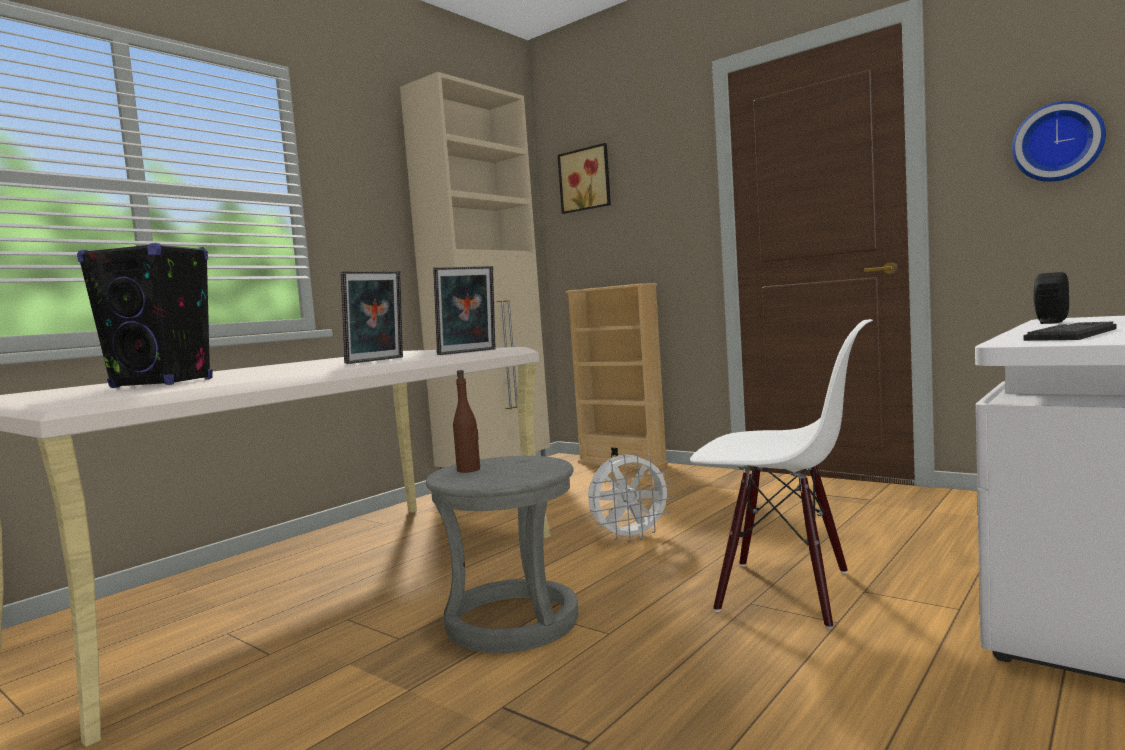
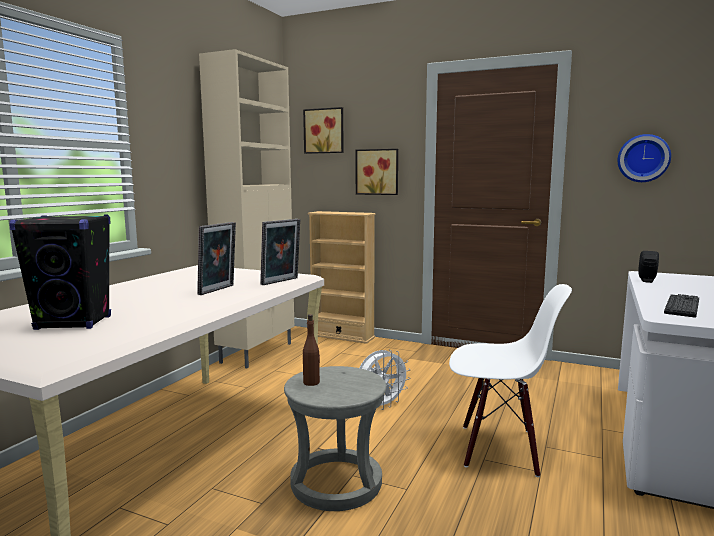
camera: 15 degrees left, 5 degrees up
none -> picture [356,149,398,195]

